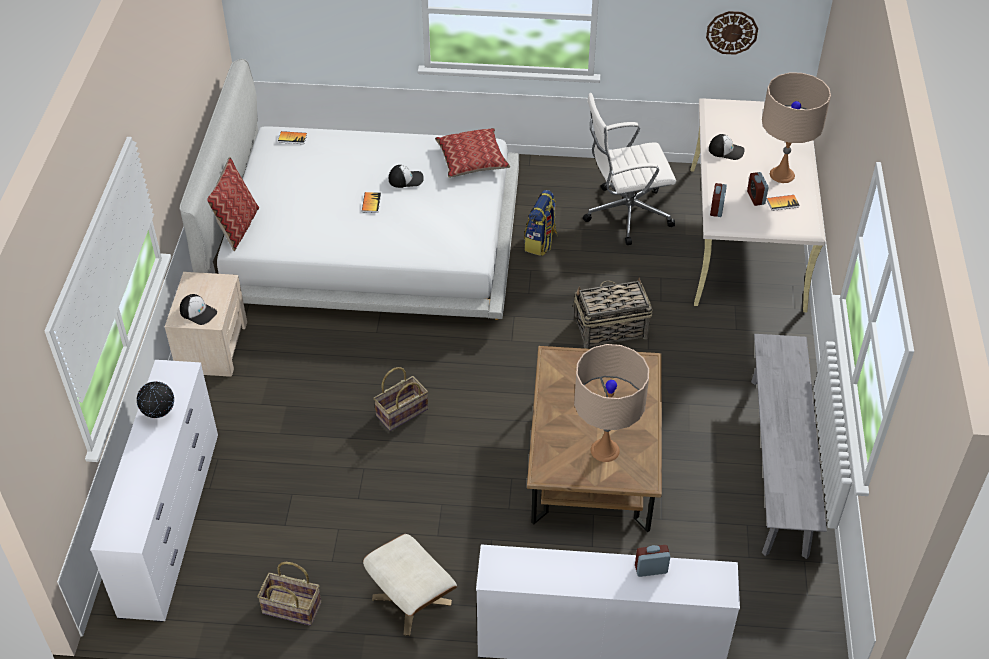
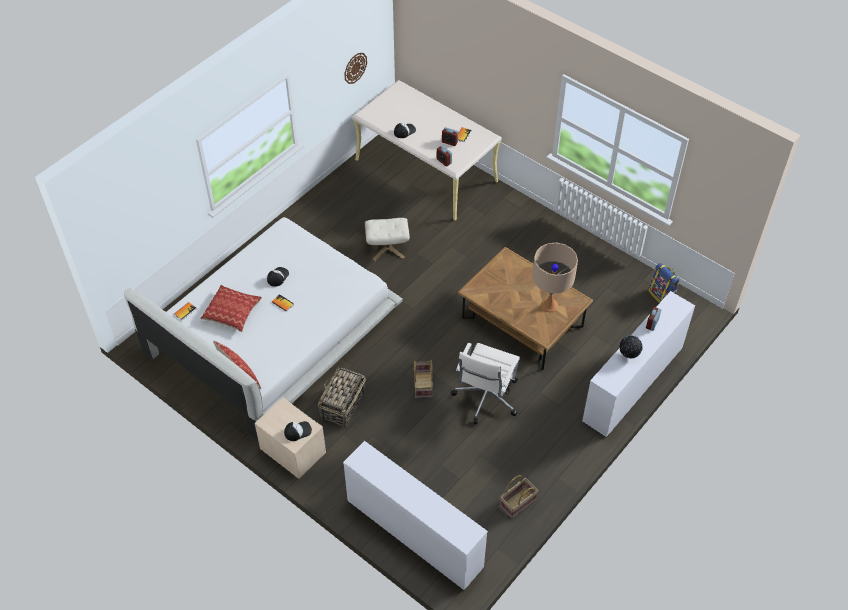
camera: 55 degrees left, 5 degrees up
globe [137,381,174,418] -> globe moved to [619,336,643,358]
beige ottoman [363,534,457,636] -> beige ottoman moved to [364,218,410,261]
pillow [435,128,510,178] -> pillow moved to [200,285,262,332]
backpack [524,190,558,256] -> backpack moved to [648,263,680,303]
basket [573,277,653,349] -> basket moved to [318,365,366,429]
white office chair [583,93,676,245] -> white office chair moved to [451,343,520,424]
grey bench [751,334,827,559] -> none
beige table lamp [762,72,831,183] -> none

